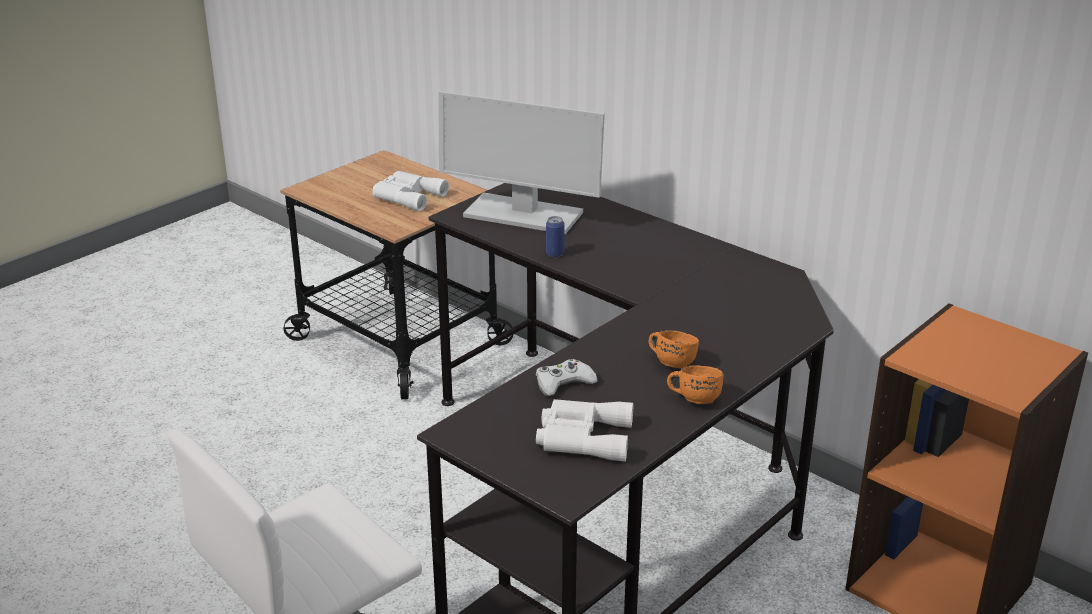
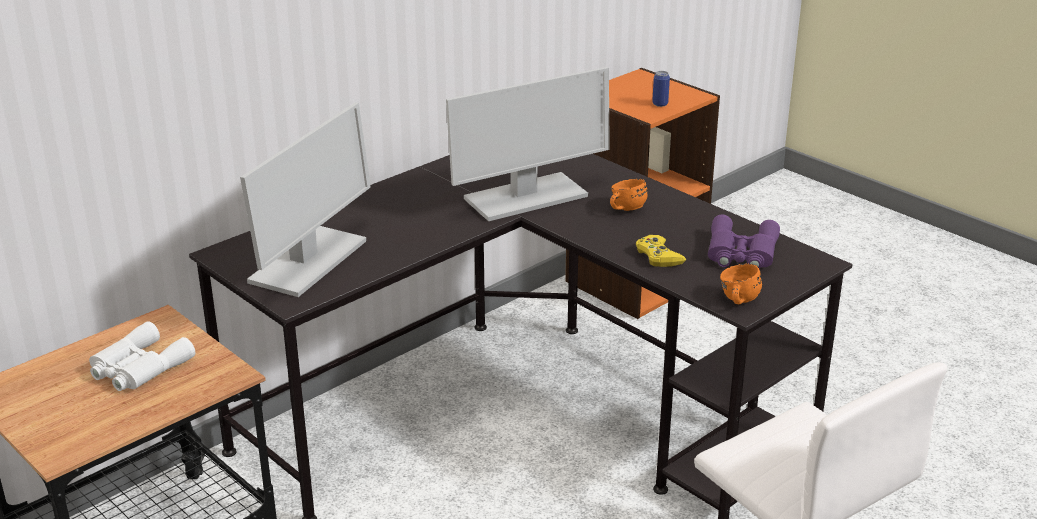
camera: 85 degrees left, 0 degrees up
white game controller [536,359,597,396] -> yellow game controller [636,235,686,267]
white binoculars [536,399,633,461] -> purple binoculars [708,215,780,269]
can [546,216,565,257] -> can moved to [652,71,670,107]
orange mug [667,365,724,404] -> orange mug moved to [720,263,762,304]
none -> monitor [446,67,610,221]

